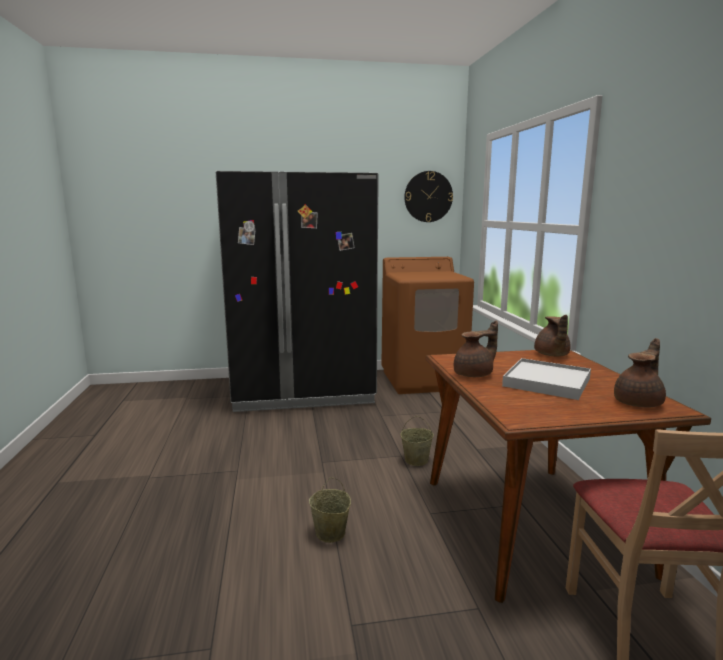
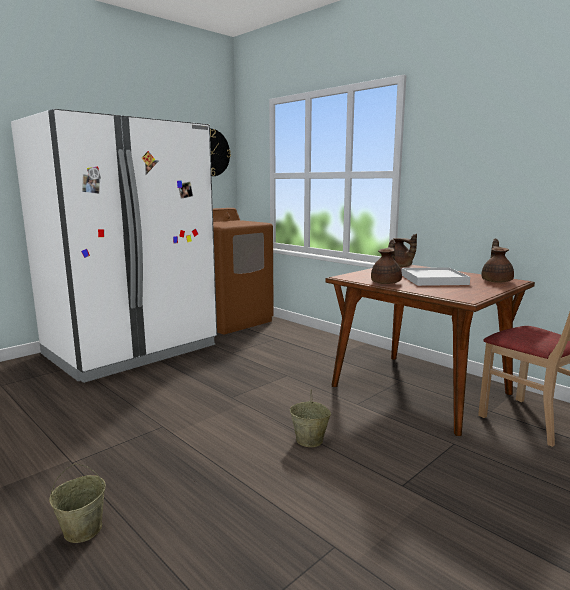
camera: 35 degrees left, 0 degrees up
black fridge [216,171,379,412] -> white fridge [11,109,217,383]
beige bucket [400,416,434,466] -> beige bucket moved to [49,463,106,543]

